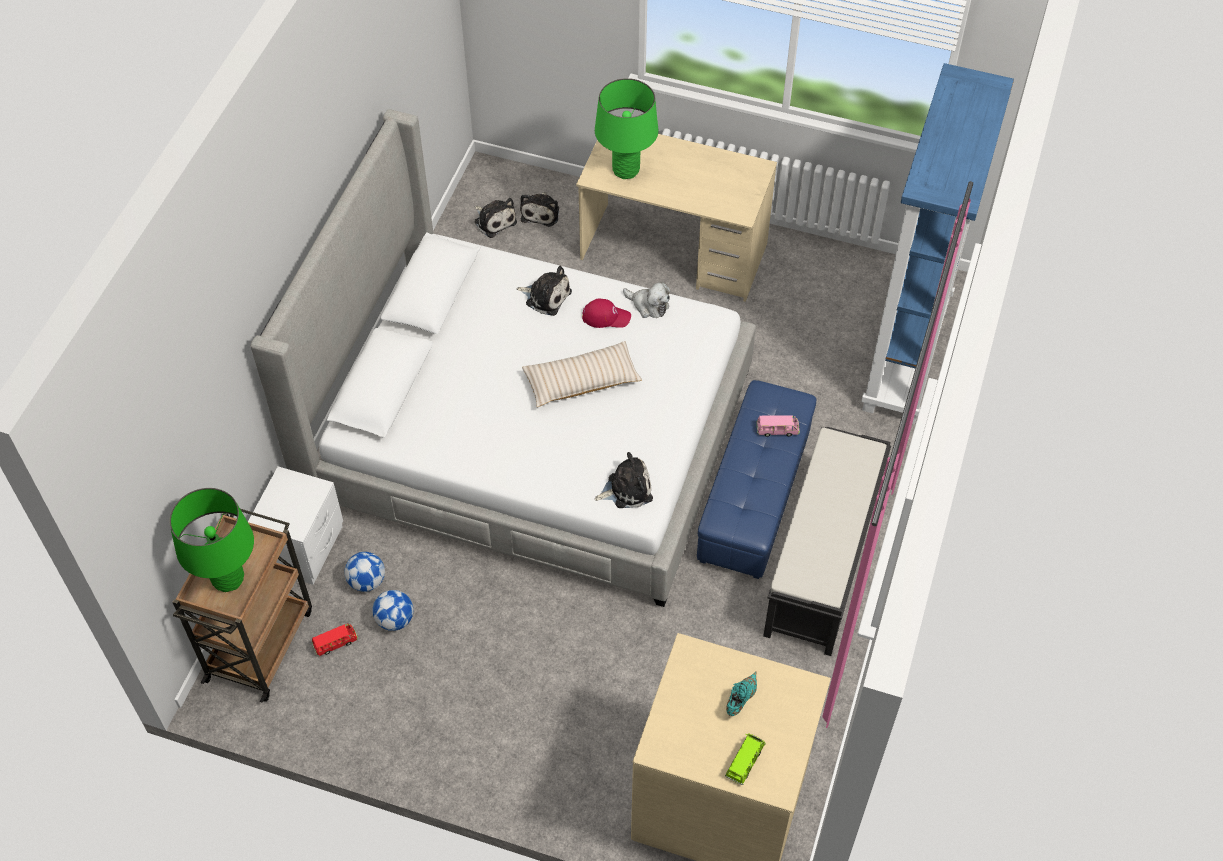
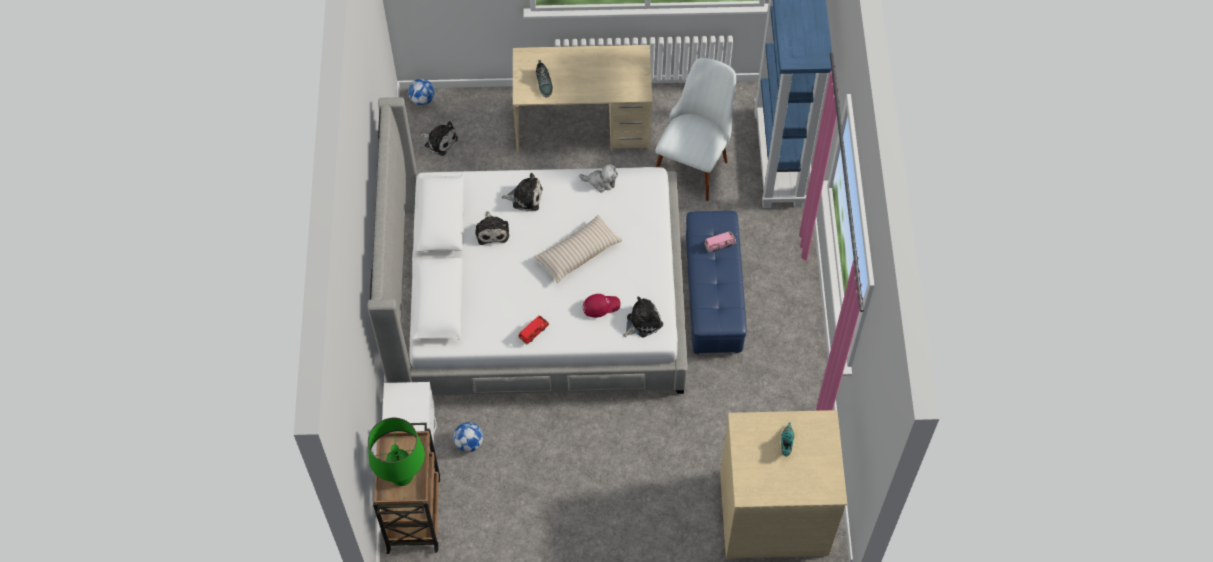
camera: 20 degrees left, 5 degrees up
red toy car [312,623,358,656] -> red toy car moved to [518,316,549,345]
football [372,590,413,631] -> football moved to [408,79,435,105]
plush toy [520,192,559,227] -> plush toy moved to [475,211,509,245]
red cap [582,299,631,328] -> red cap moved to [583,294,621,318]
green table lamp [595,78,659,179] -> shoe [536,60,553,97]
green toy car [725,733,766,785] -> none
black bench [763,427,891,656] -> none
none -> white chair [655,58,736,201]

